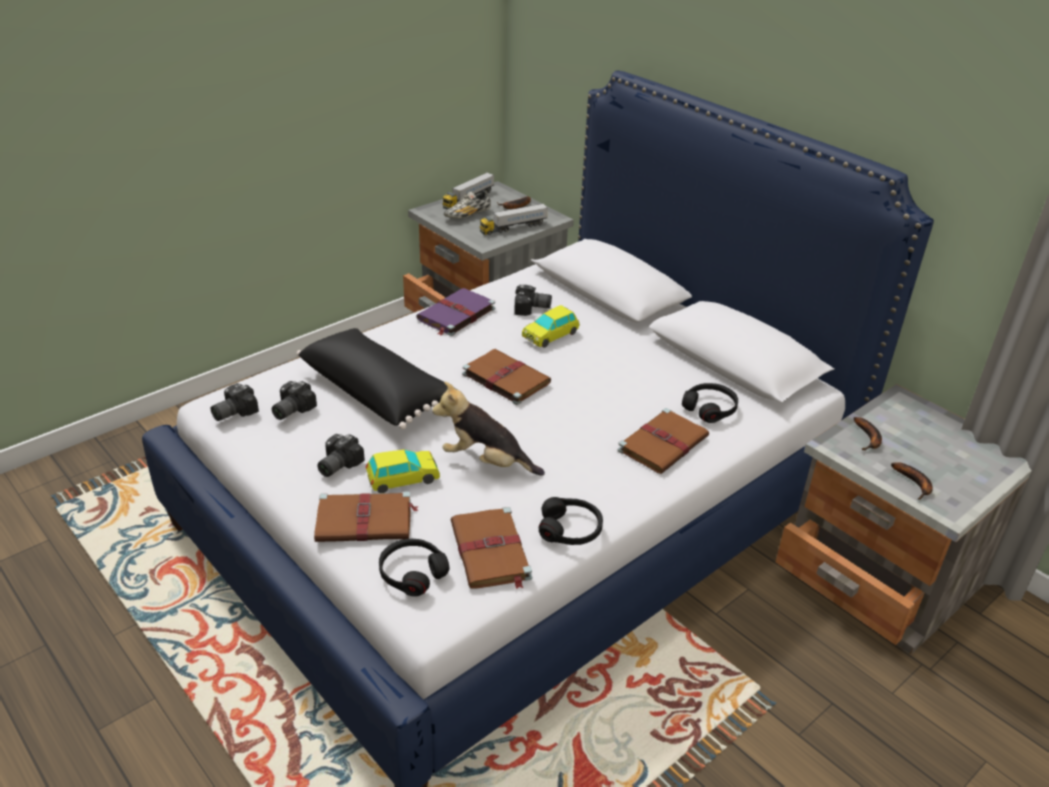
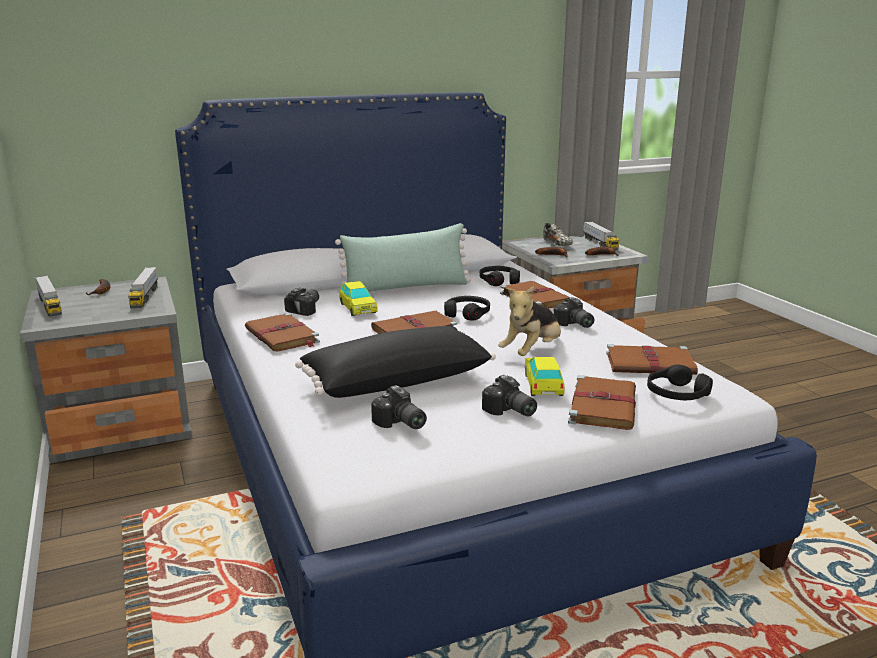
camera: 70 degrees left, 15 degrees down
camera [211,383,259,421] -> camera moved to [553,297,594,328]
purple book [417,288,495,336] -> brown book [245,313,320,351]
shoe [444,190,491,218] -> shoe moved to [543,223,573,246]
black headphones [539,497,603,545] -> black headphones moved to [444,296,490,321]
none -> green pillow [335,223,471,292]
none -> toy truck [583,222,619,250]

